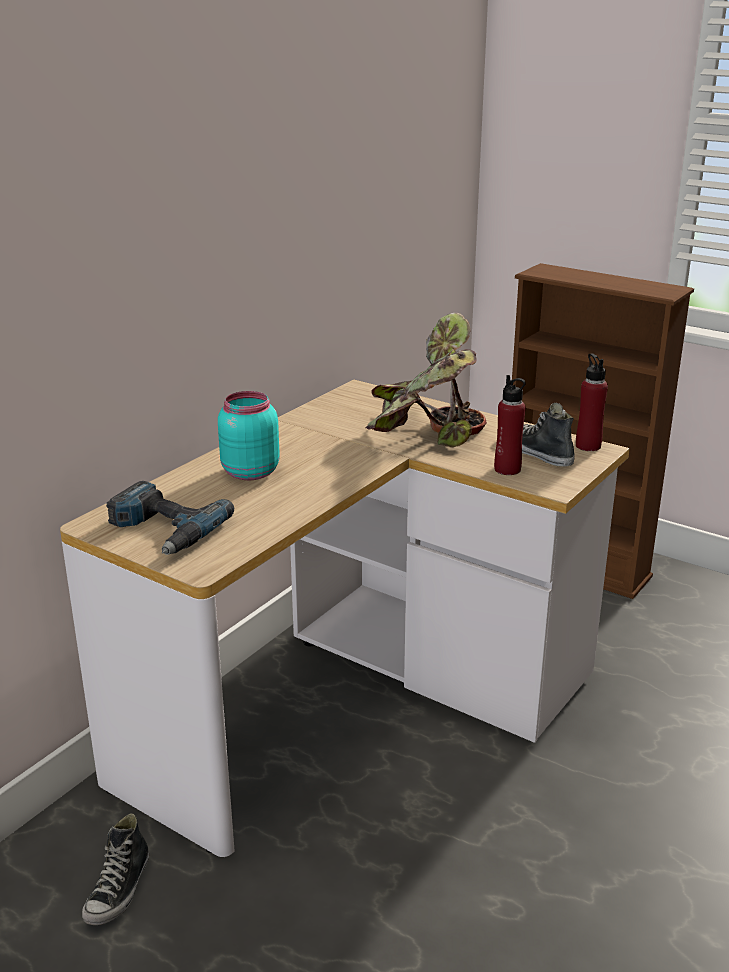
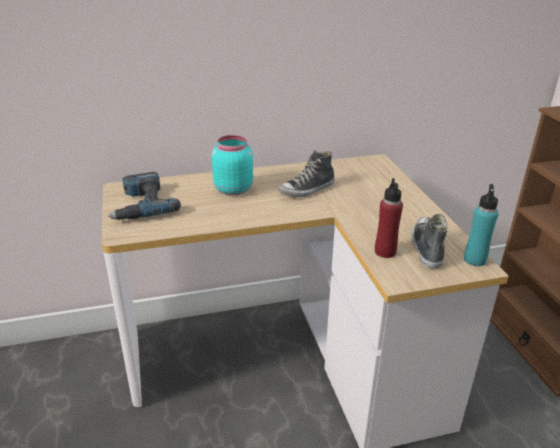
camera: 40 degrees right, 5 degrees up
shoe [82,813,149,925] -> shoe moved to [278,150,335,197]
potted plant [366,313,487,447] -> none
red bottle [576,353,608,451] -> turquoise bottle [464,184,499,266]

